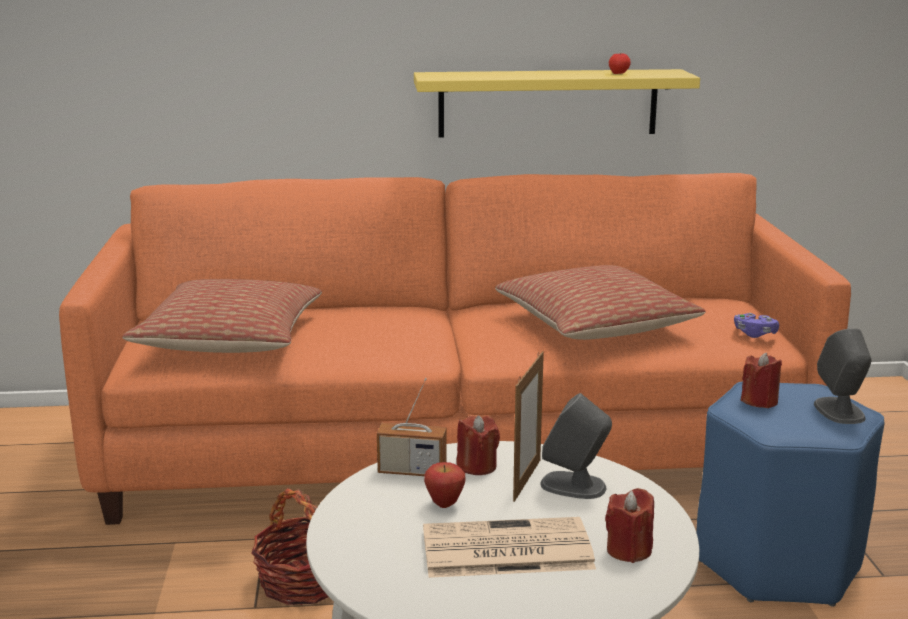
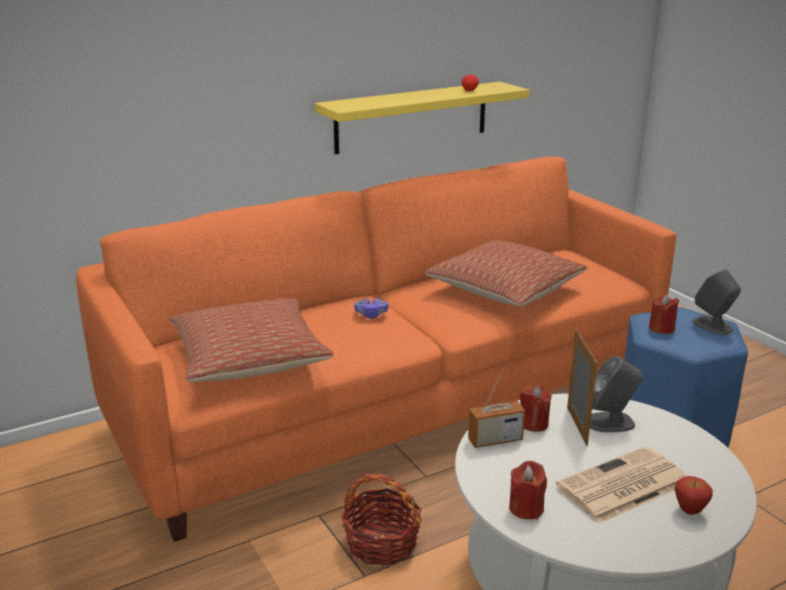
camera: 25 degrees left, 5 degrees up
apple [424,462,466,508] -> apple moved to [674,476,713,515]
red candle [605,488,654,563] -> red candle moved to [509,461,547,519]
purple game controller [734,313,779,338] -> purple game controller moved to [354,299,388,319]

